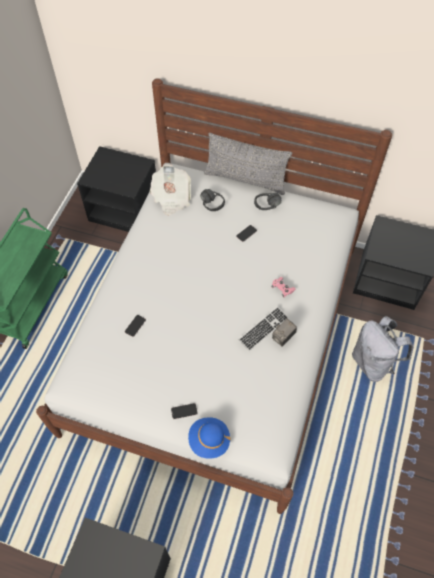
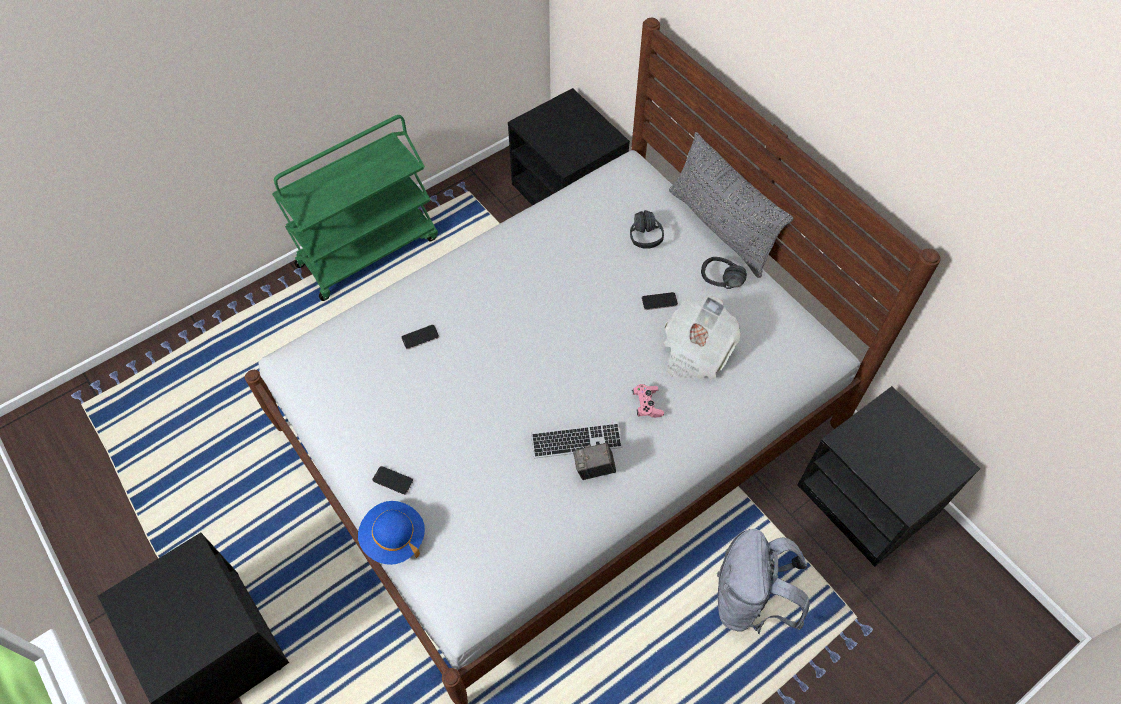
camera: 35 degrees right, 0 degrees up
newspaper [150,164,191,216] -> newspaper moved to [664,296,740,379]

